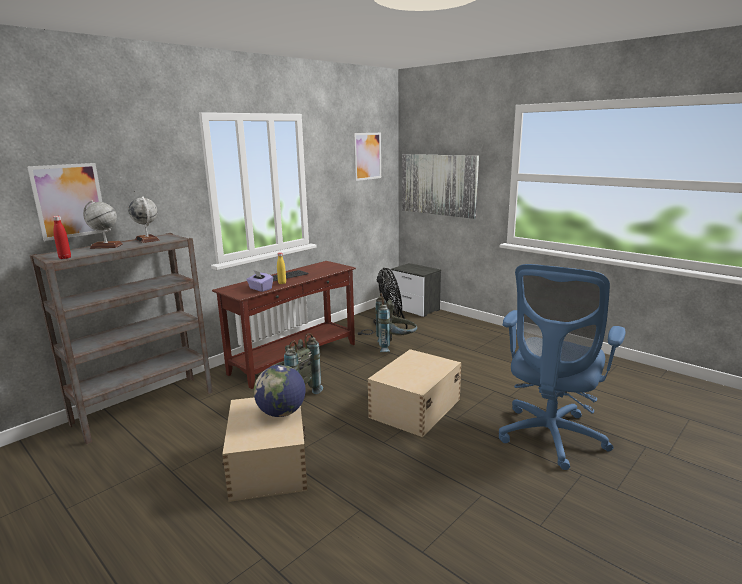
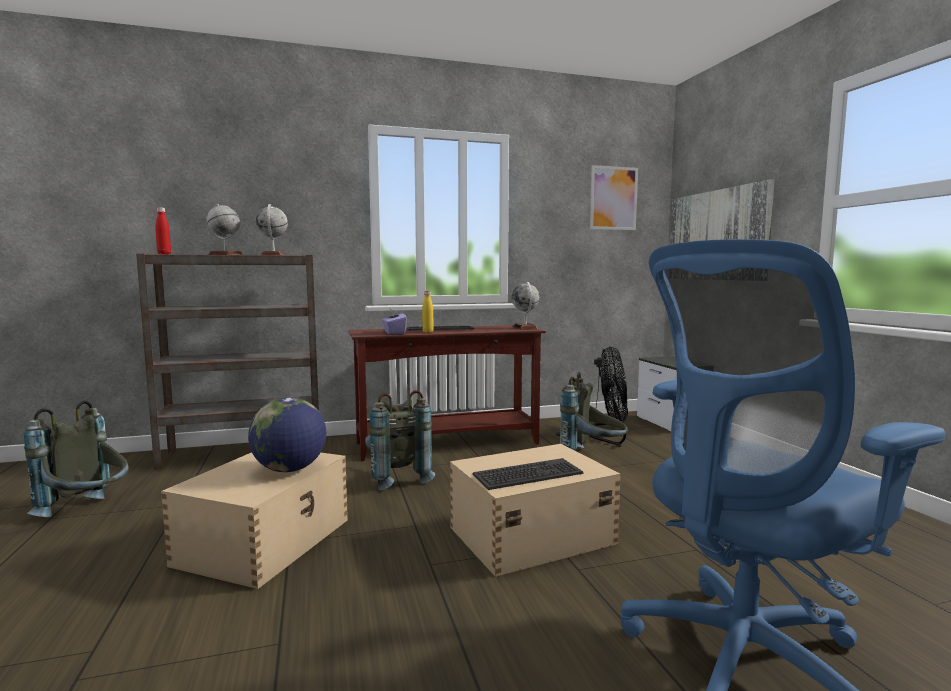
camera: 30 degrees right, 10 degrees down
picture [27,163,107,241] -> none
none -> grey backpack [24,400,129,517]
none -> keyboard [472,458,583,490]
none -> globe [512,282,539,330]

